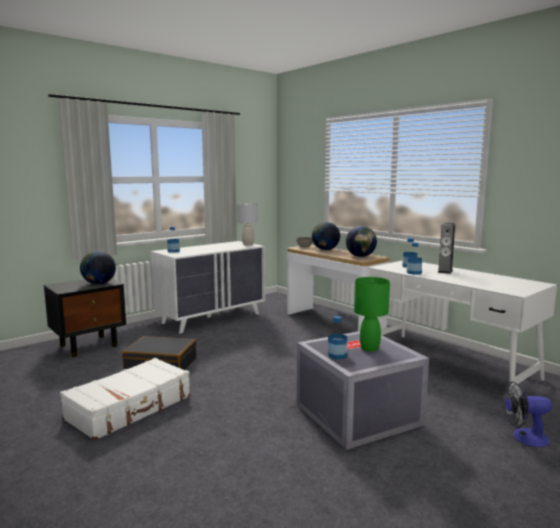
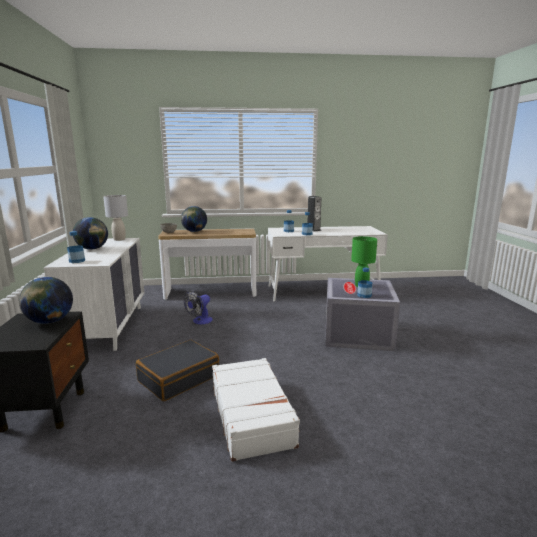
camera: 55 degrees left, 5 degrees up
globe [346,226,377,257] -> globe moved to [73,217,108,250]
fan [503,382,552,447] -> fan moved to [184,291,213,324]

